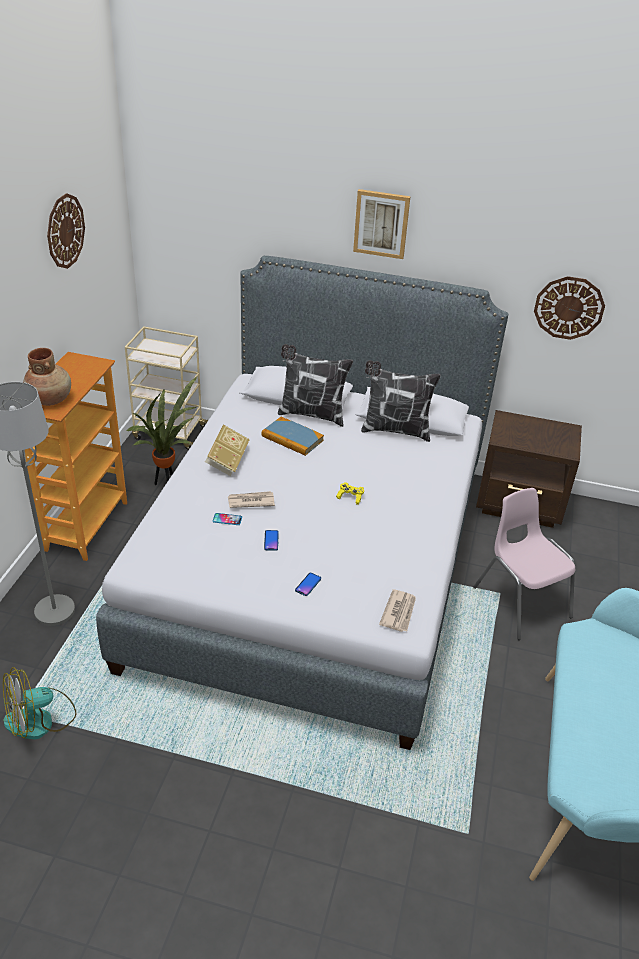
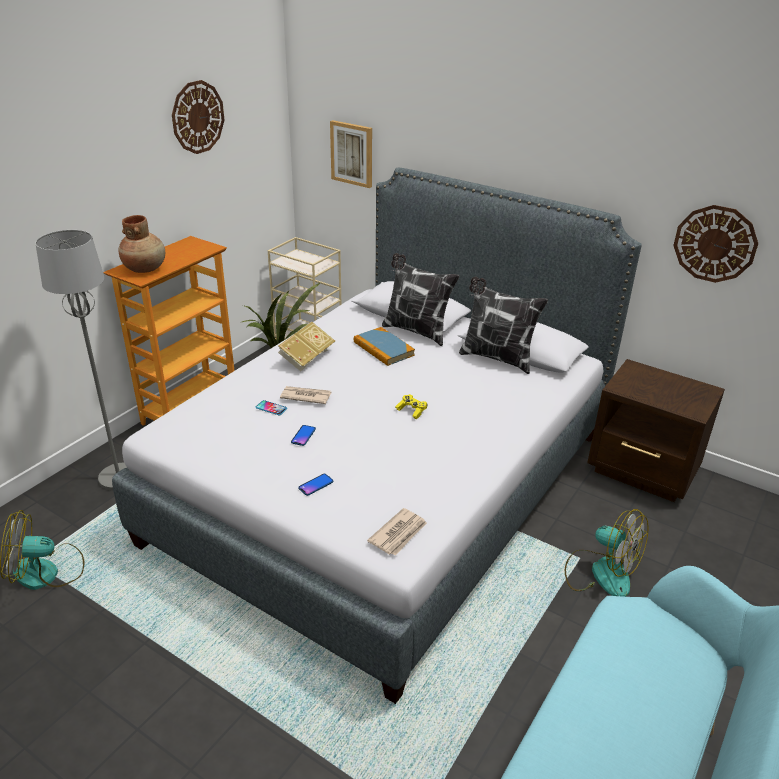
camera: 20 degrees right, 5 degrees down
picture [353,189,411,259] -> picture moved to [330,120,372,188]
pink chair [473,488,575,640] -> fan [565,509,648,597]

